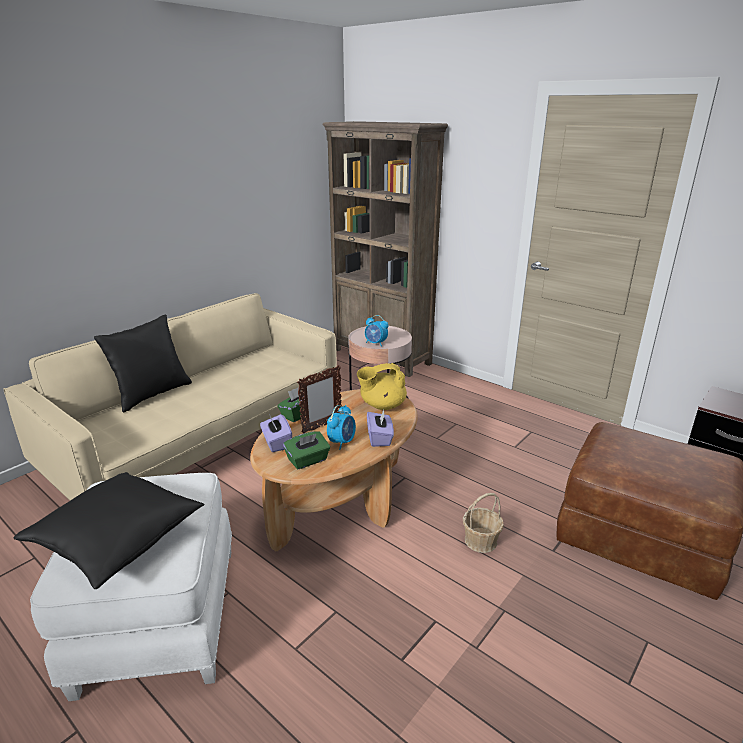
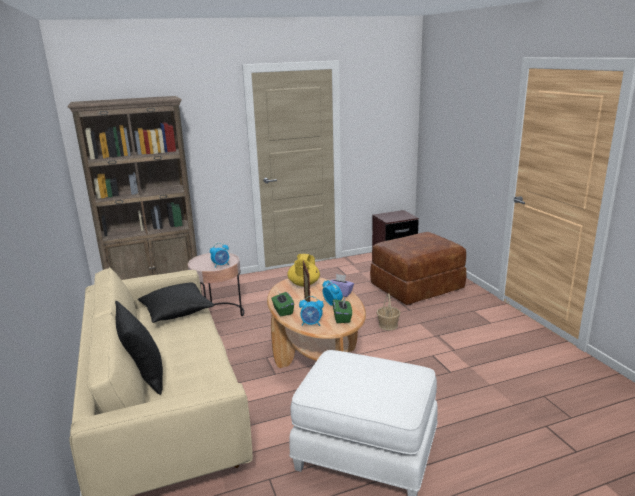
camera: 60 degrees left, 5 degrees down
black pillow [14,472,205,589] -> black pillow moved to [138,283,214,323]
purple tissue box [260,414,292,452] -> alarm clock [299,296,324,326]

